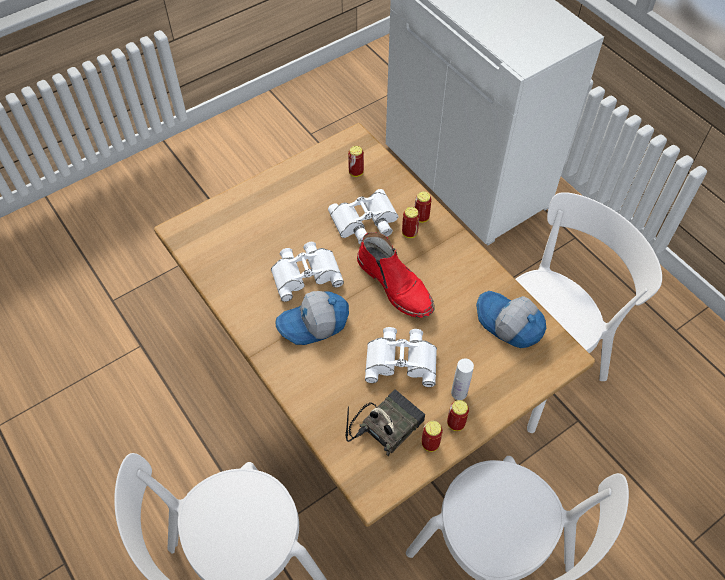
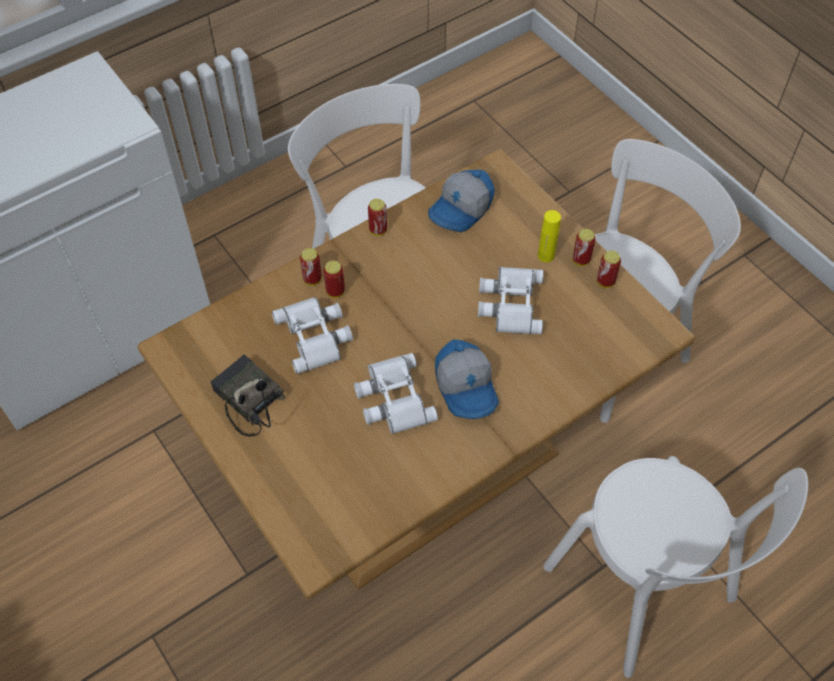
camera: 90 degrees left, 0 degrees up
radio [346,389,425,456] -> radio moved to [211,354,285,437]
can [348,146,364,177] -> can moved to [368,199,387,236]
red boot [357,232,435,318] -> none
white bottle [451,358,474,400] -> yellow bottle [538,210,561,262]

